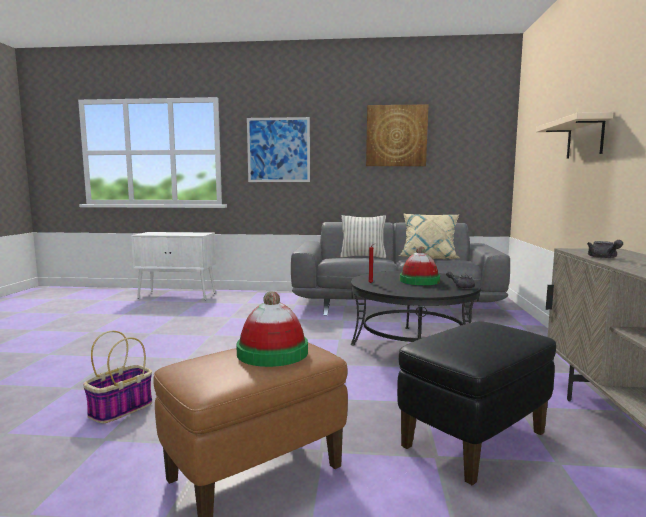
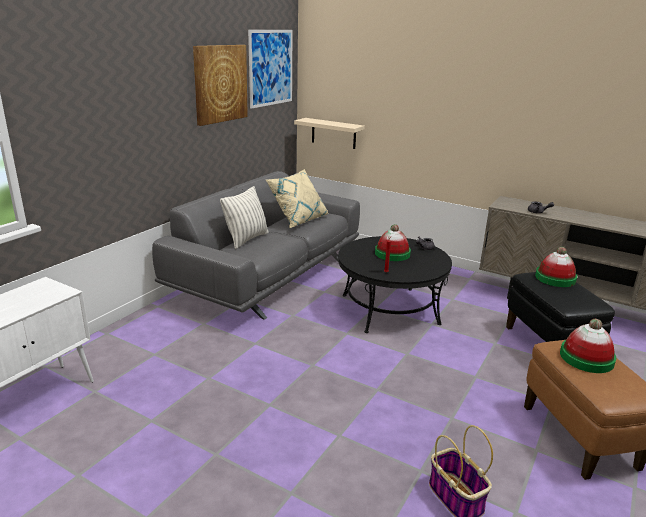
camera: 65 degrees left, 15 degrees up
picture [247,117,310,182] -> picture moved to [248,30,293,109]
beige shelf [536,112,614,159] -> beige shelf moved to [294,118,365,149]
none -> hat [535,247,577,287]

